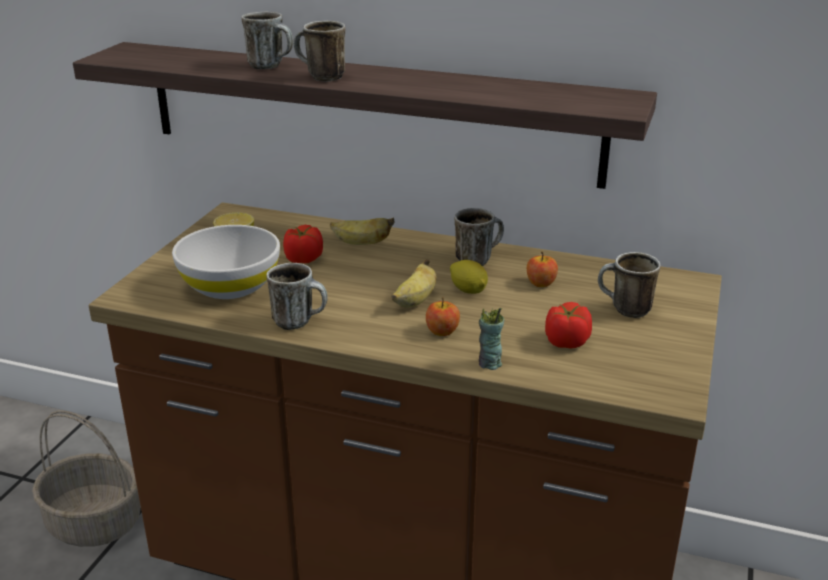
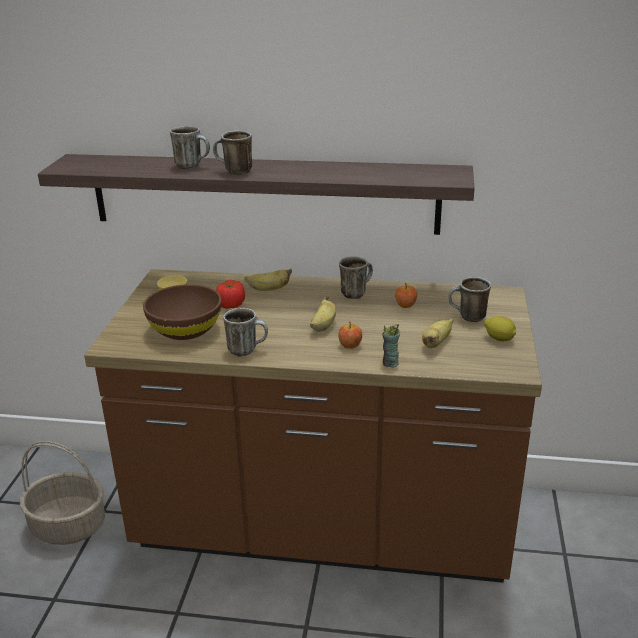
camera: 10 degrees left, 0 degrees up
white bowl [172,225,280,299] -> brown bowl [143,284,222,340]
lemon [450,260,488,294] -> lemon moved to [484,316,516,341]
tomato [545,302,592,349] -> banana [422,319,453,348]

